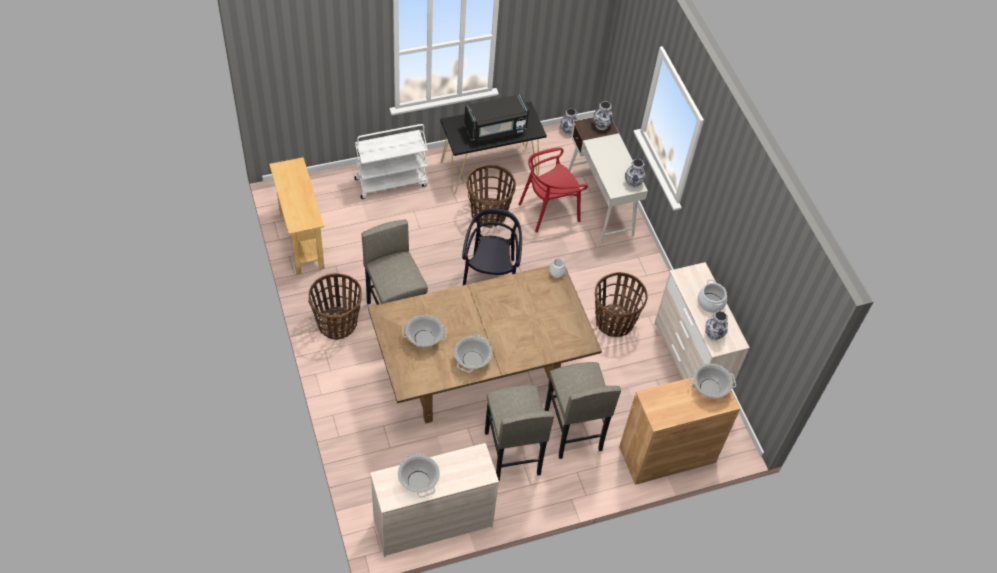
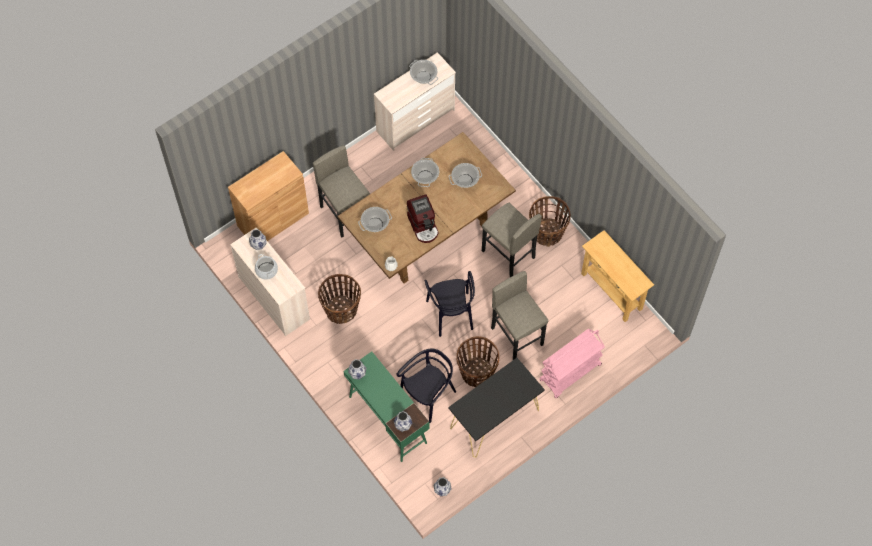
camera: 165 degrees right, 10 degrees up
white cart [354,124,428,199] -> pink cart [539,329,605,398]
black microwave [464,94,529,143] -> none
grey stool [485,385,554,482] -> grey stool moved to [491,271,548,360]
red chair [518,147,588,232] -> black chair [396,349,456,423]
white desk [568,117,648,244] -> green desk [344,351,429,462]
cooking pot [689,363,736,398] -> cooking pot moved to [358,207,392,232]
none -> coffee machine [407,194,439,243]

